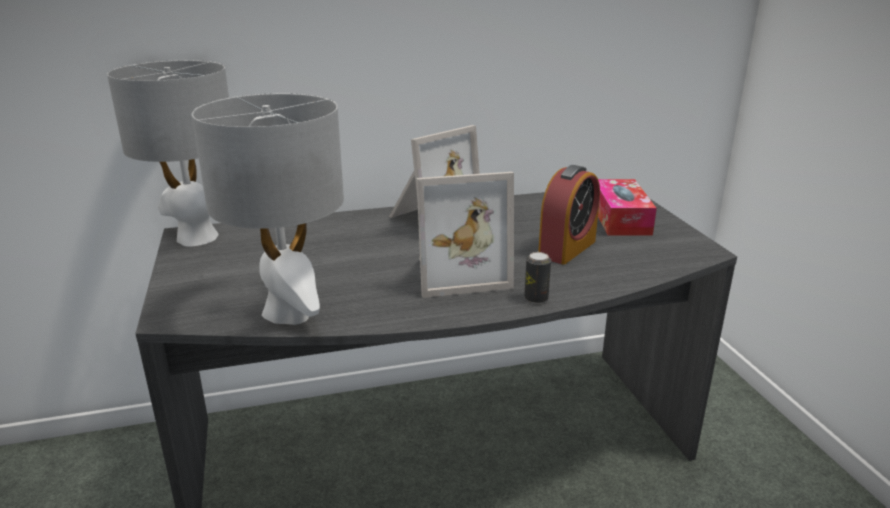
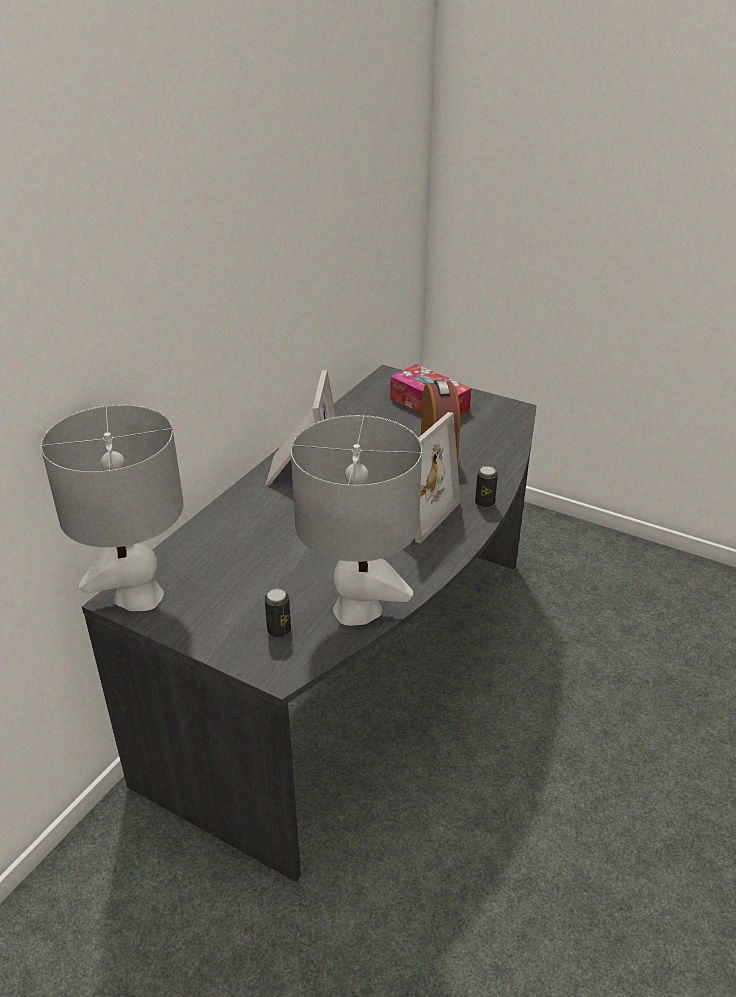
camera: 45 degrees left, 10 degrees up
none -> can [264,589,291,637]

